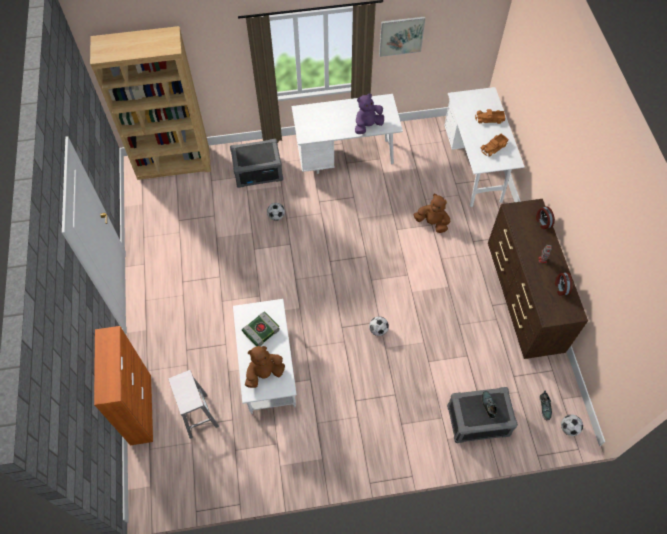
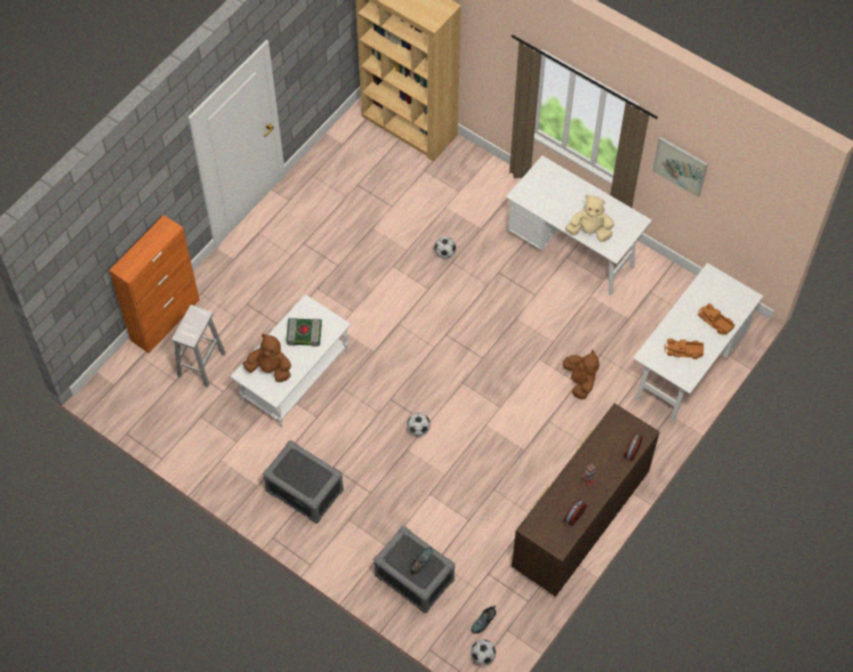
camera: 45 degrees right, 0 degrees up
grey storage box [230,139,283,188] -> grey storage box moved to [263,440,344,523]
purple plush toy [355,93,384,134] -> beige plush toy [565,195,614,242]

